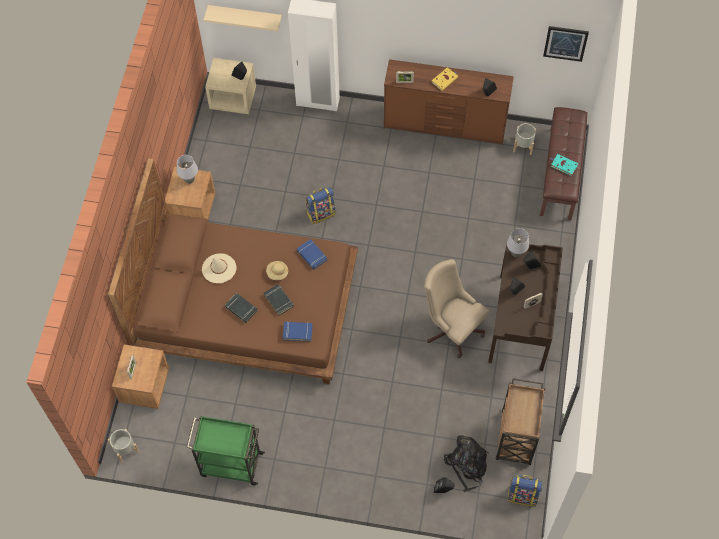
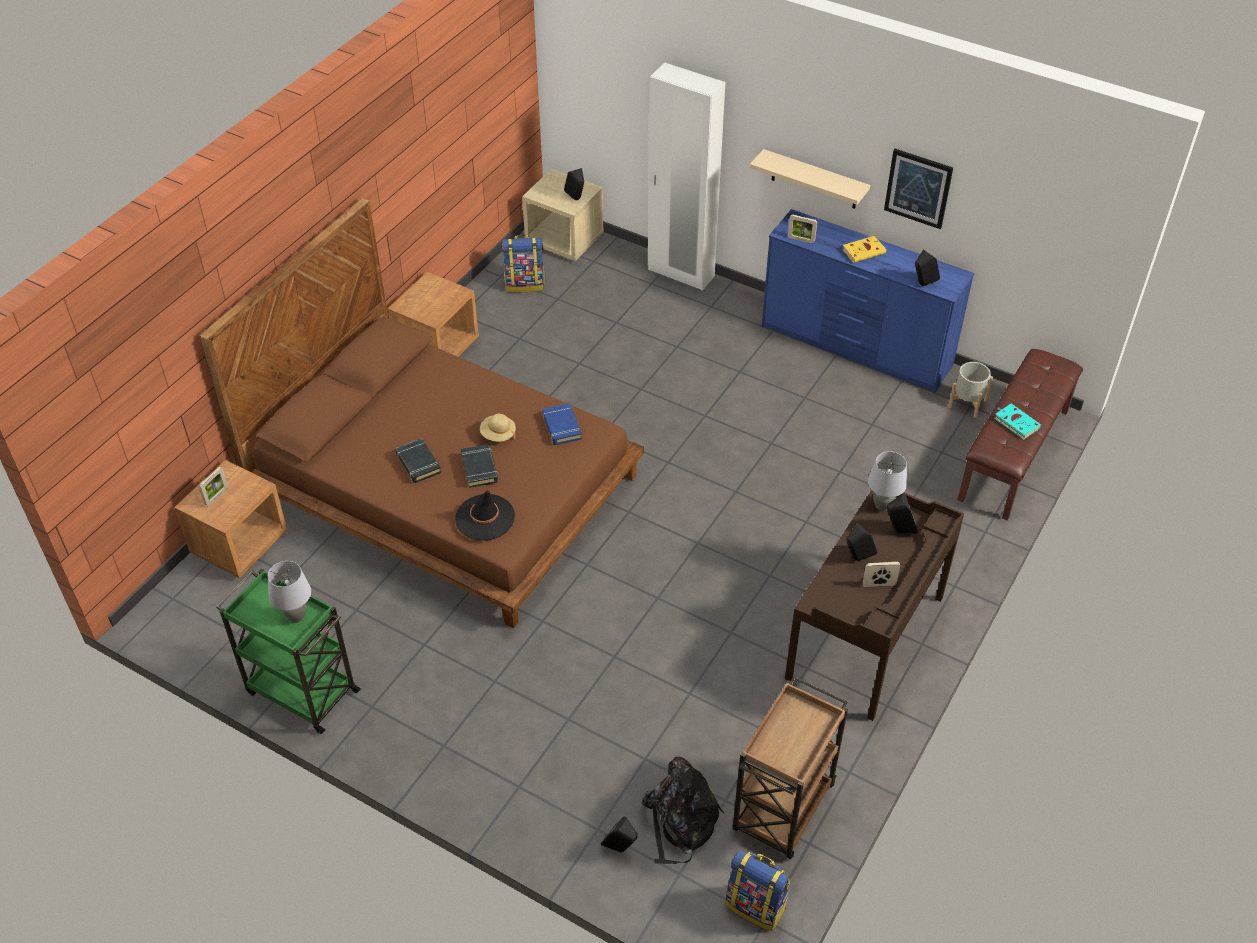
camera: 20 degrees right, 15 degrees down
grey planter [108,429,139,463] -> none
grey table lamp [177,155,198,184] -> grey table lamp moved to [268,561,311,623]
beige hat [202,253,236,283] -> none
beige shelf [204,5,282,32] -> beige shelf moved to [750,149,870,209]
blue book [283,322,312,341] -> black hat [455,490,515,541]
backpack [306,187,335,224] -> backpack moved to [502,235,544,293]
brown dresser [384,59,514,145] -> blue dresser [761,209,974,394]
beige office chair [424,259,490,358] -> none
picture [543,26,589,62] -> picture moved to [884,149,953,229]

